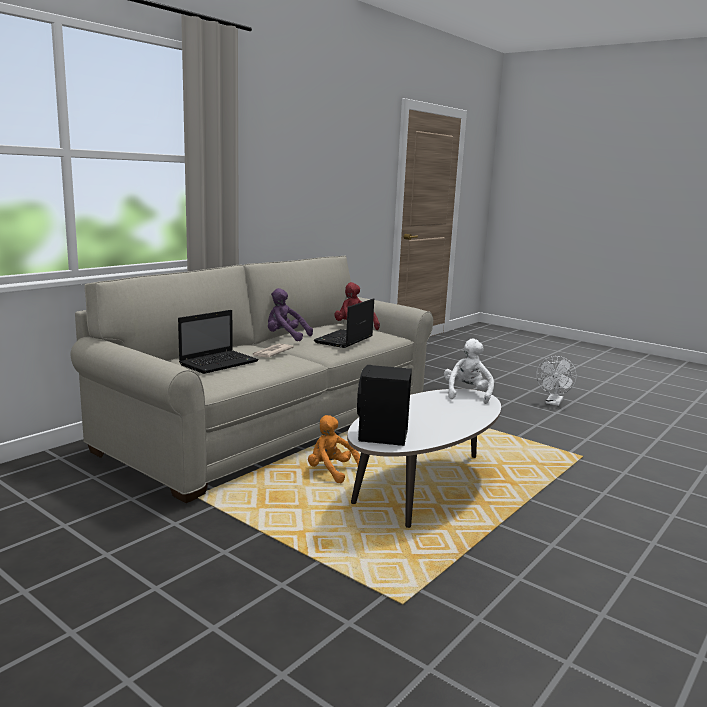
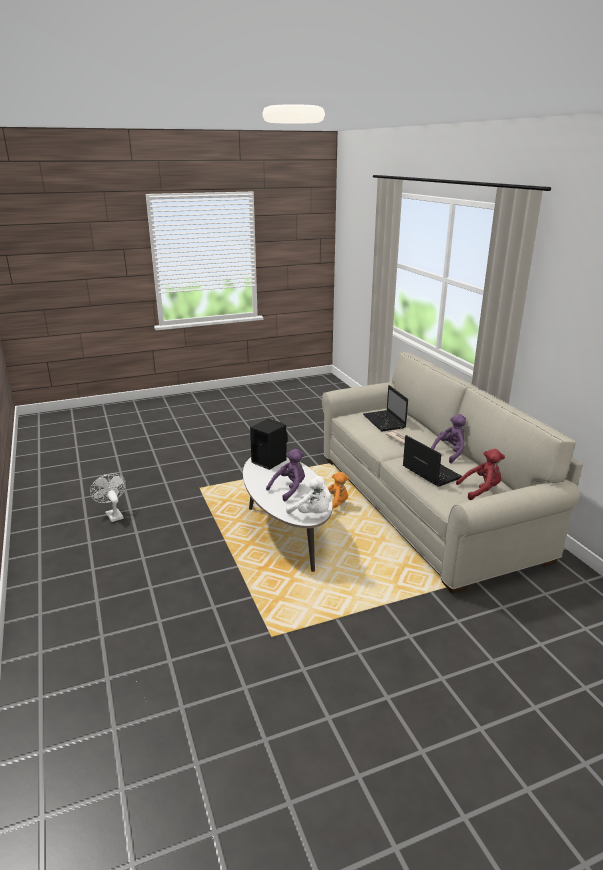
camera: 120 degrees right, 10 degrees up
white fan [536,356,577,406] -> white fan moved to [90,473,126,522]
none -> purple plush toy [266,449,305,502]

